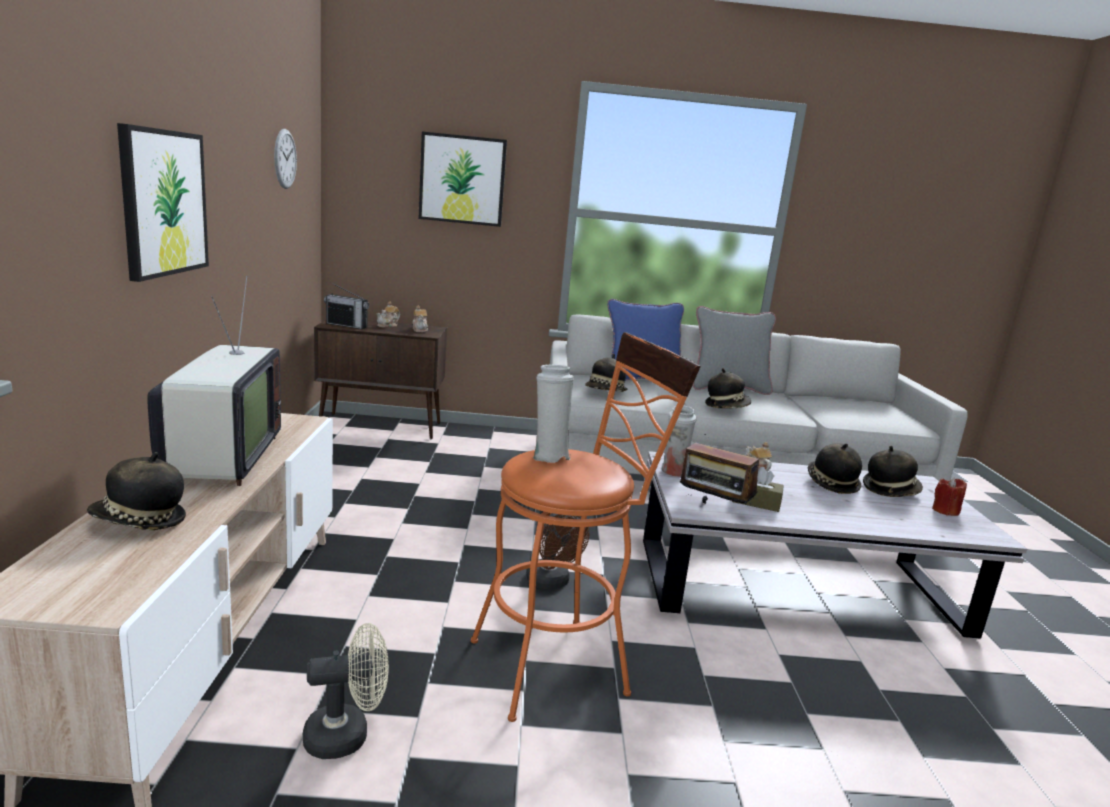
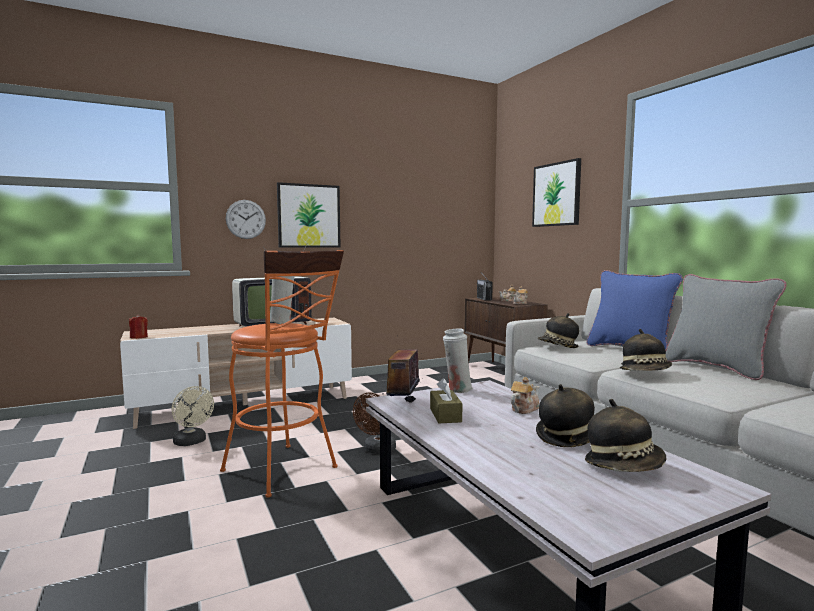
camera: 65 degrees right, 10 degrees down
hat [87,452,186,530] -> none
wall clock [274,129,297,189] -> wall clock moved to [226,200,266,239]
red candle [932,477,967,516] -> red candle moved to [129,314,148,339]

